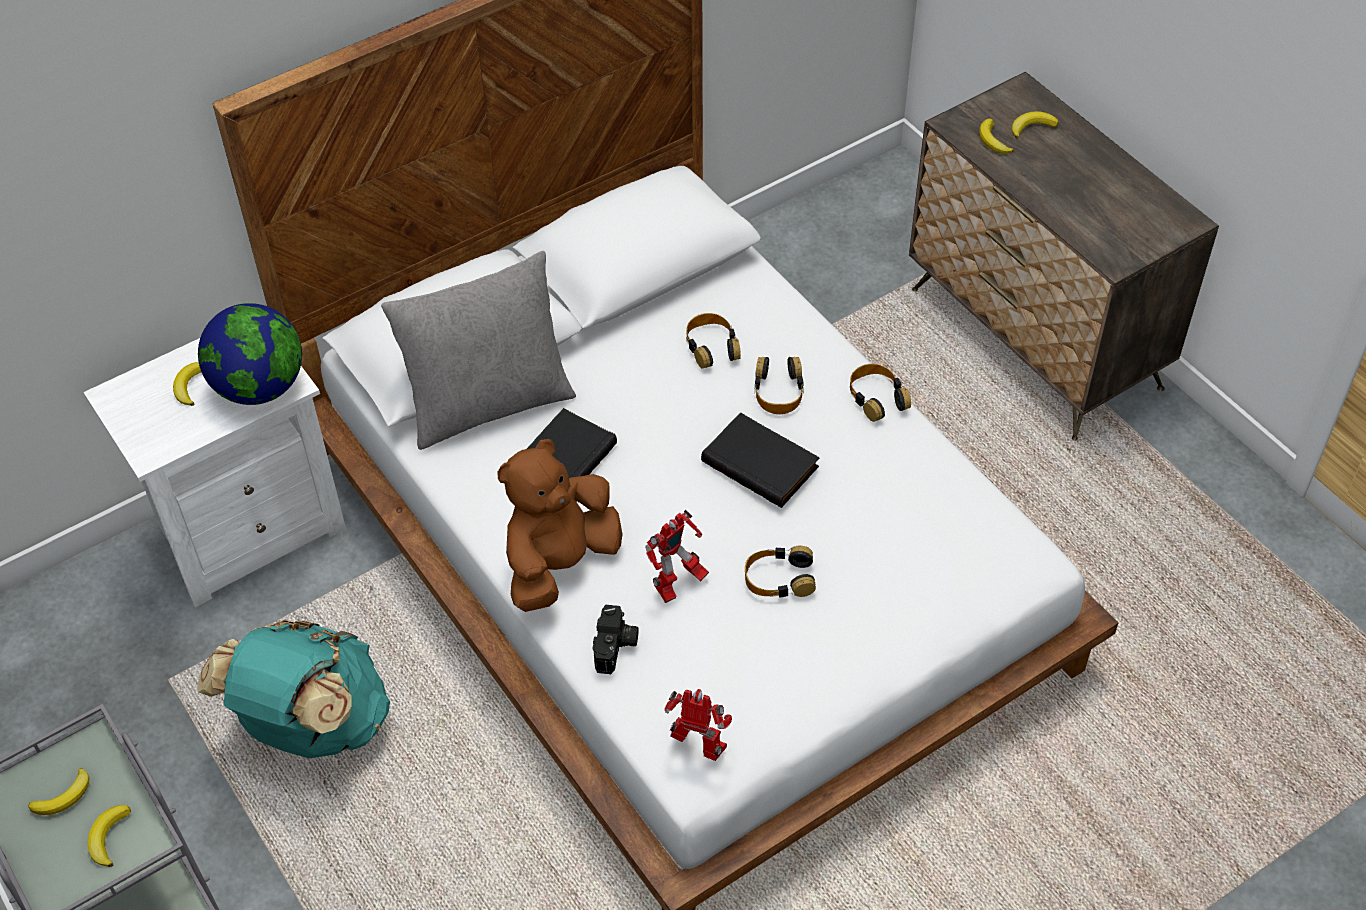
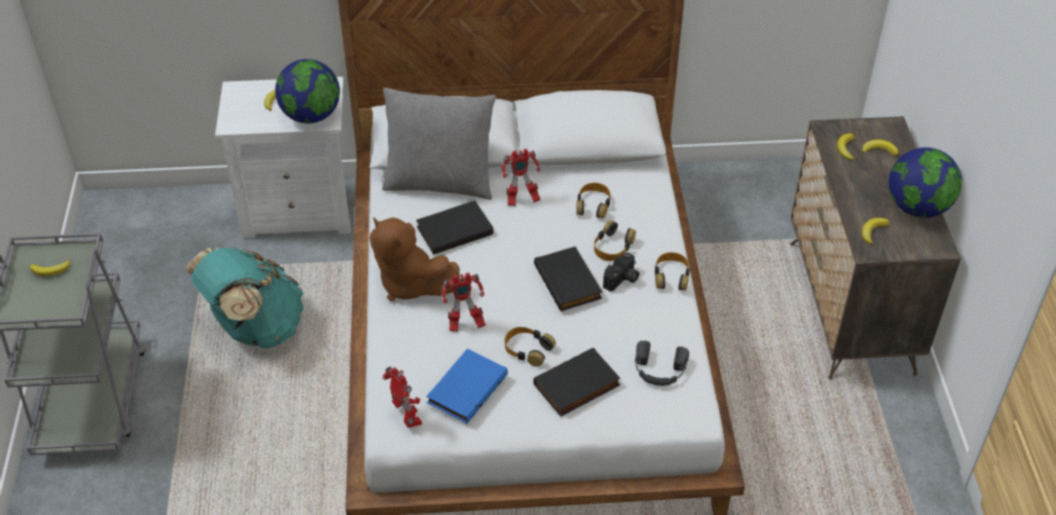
camera: 30 degrees right, 5 degrees down
banana [88,805,131,867] -> banana moved to [862,218,889,245]
brown plush toy [497,439,623,612] -> brown plush toy turned 120 degrees counterclockwise [370,217,460,301]
camera [593,605,639,674] -> camera moved to [603,252,639,292]
none -> blue book [426,349,508,424]
none -> toy robot [501,149,541,206]
none -> black book [533,347,621,417]
none -> black headphones [635,341,689,386]
none -> globe [889,147,962,218]

